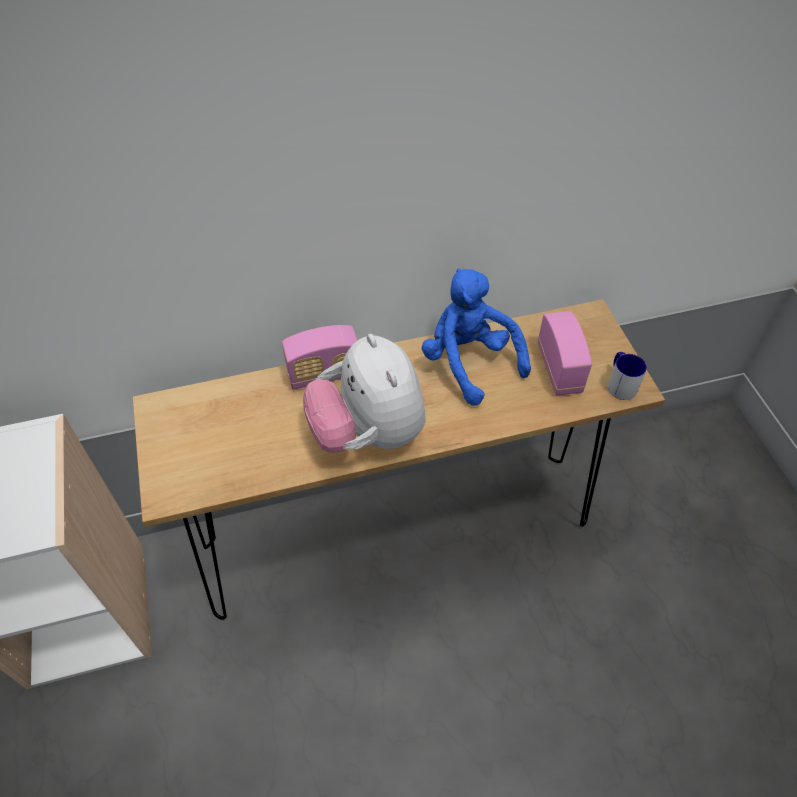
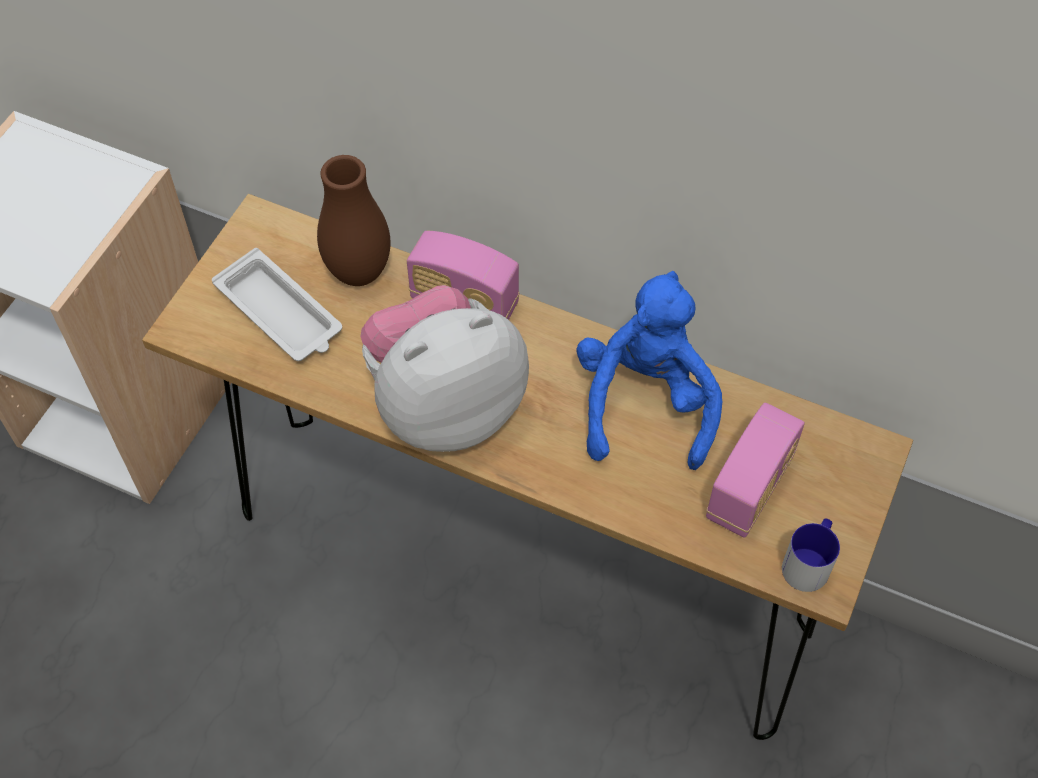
camera: 40 degrees right, 5 degrees up
plush toy [303,334,426,453] -> plush toy turned 45 degrees clockwise [360,285,529,452]
none -> white tray [212,248,342,361]
none -> brown vase [317,155,391,286]

